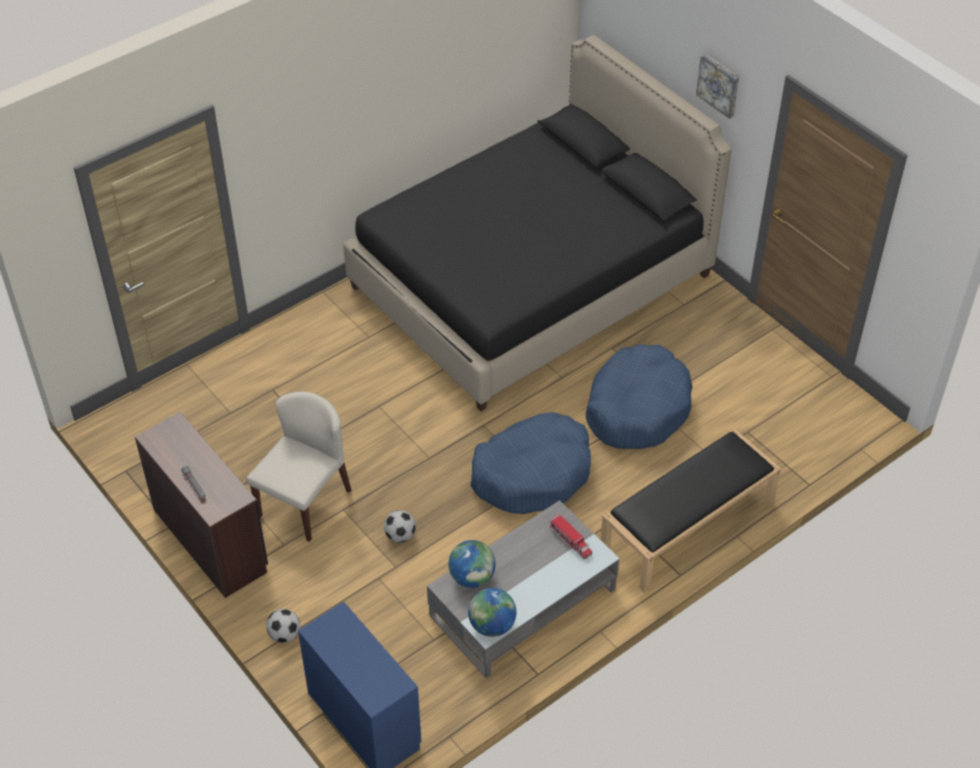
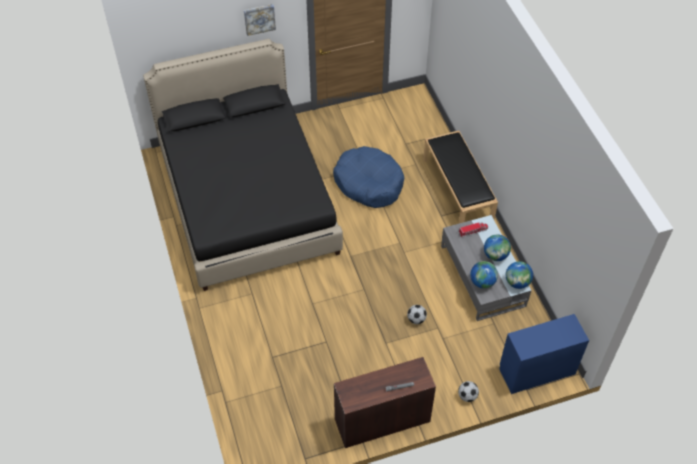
camera: 70 degrees left, 5 degrees up
beige chair [246,391,351,542] -> none
blue dog bed [470,412,591,514] -> none
none -> globe [484,234,511,261]

